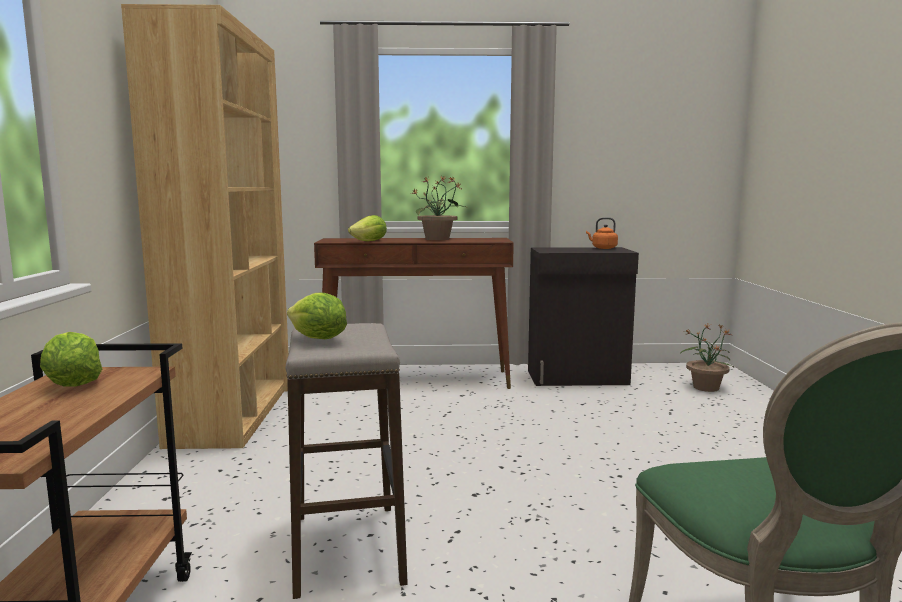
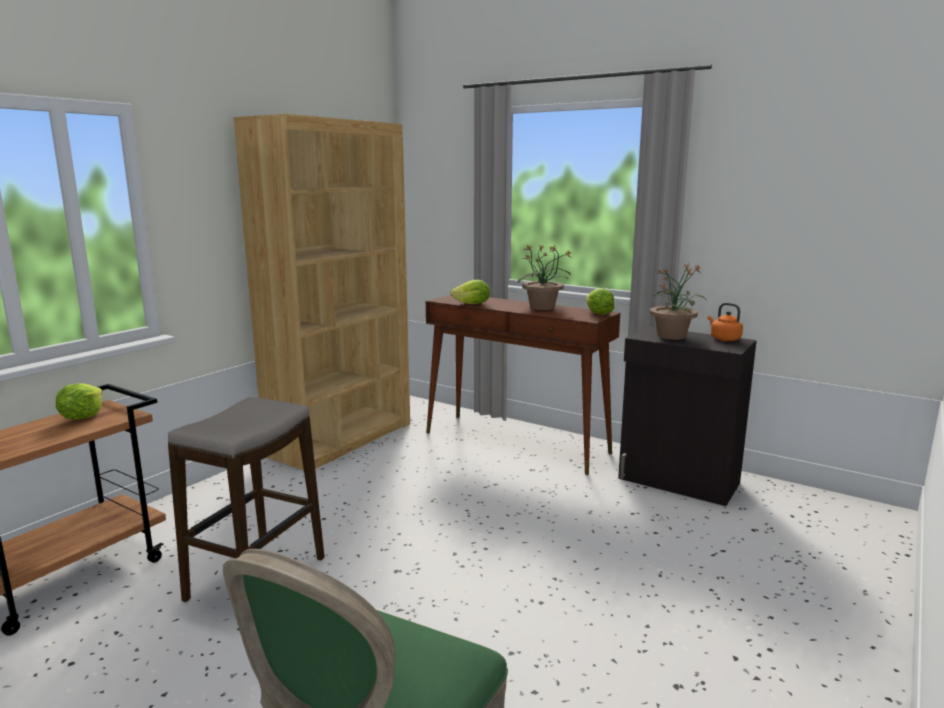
camera: 35 degrees right, 5 degrees up
lettuce [287,293,347,339] -> lettuce moved to [586,288,614,315]
potted plant [680,324,734,392] -> potted plant moved to [650,263,705,340]

